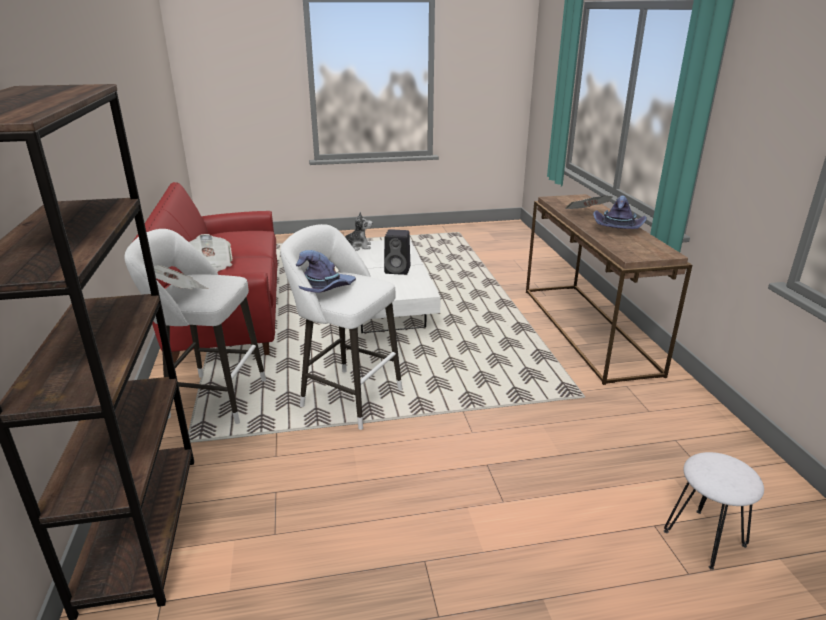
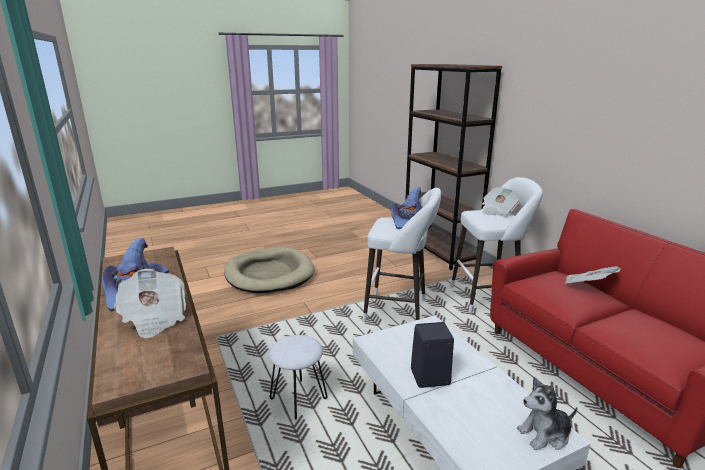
camera: 165 degrees right, 5 degrees down
white stool [664,452,764,570] -> white stool moved to [269,335,328,420]
none -> beige dog bed [224,247,314,293]

